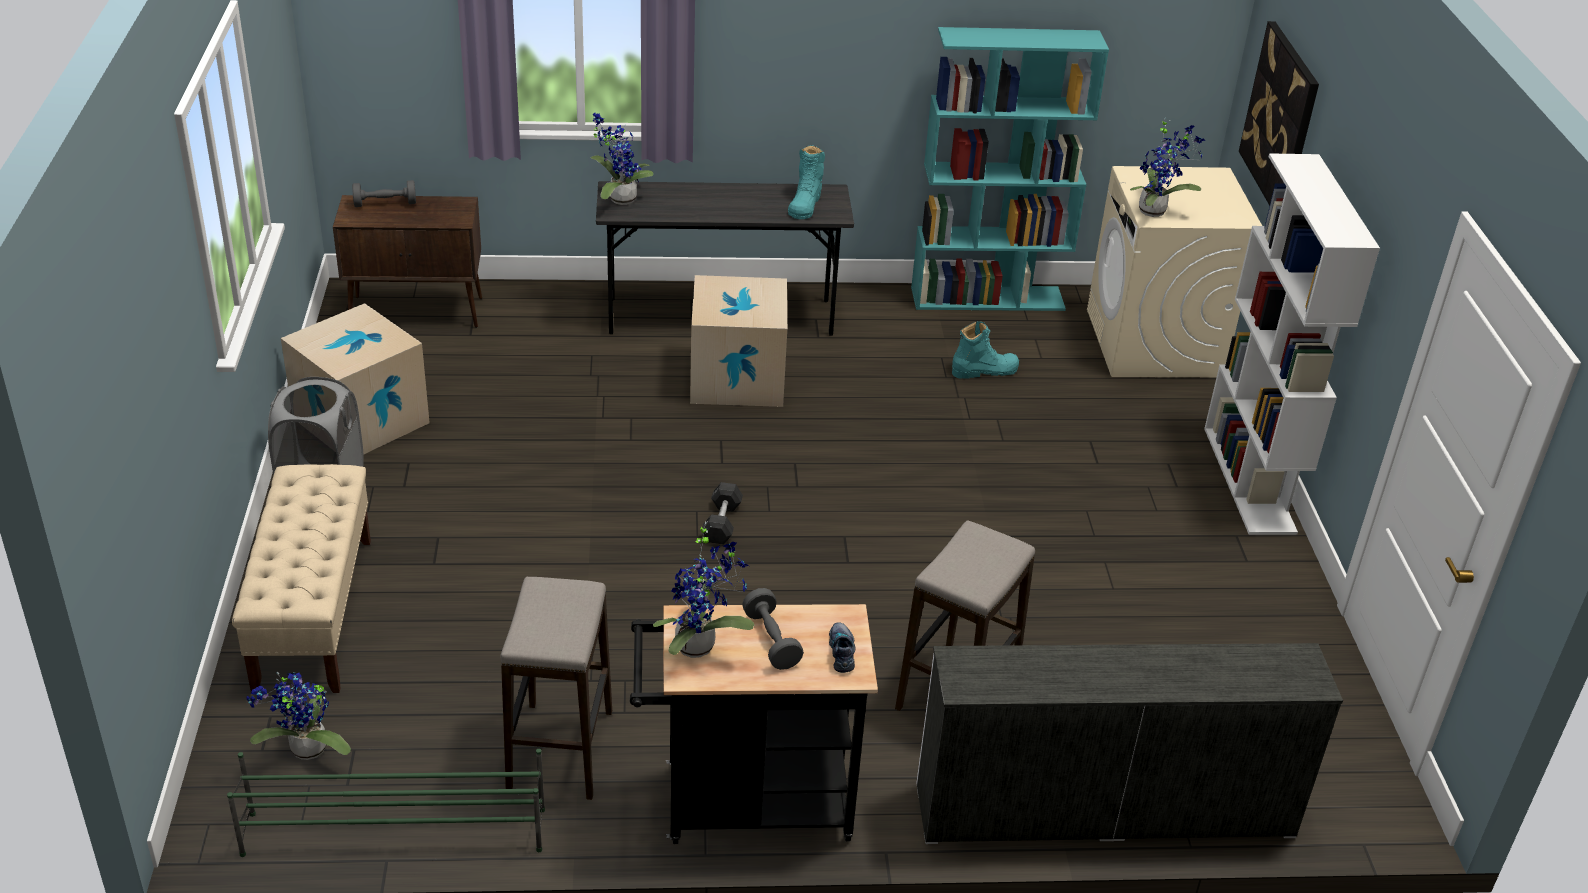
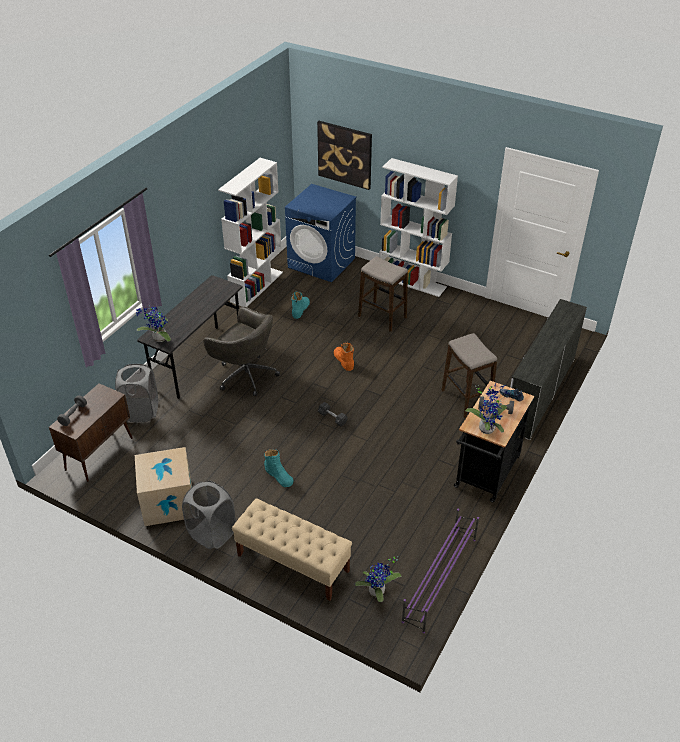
camera: 55 degrees left, 5 degrees up
green shoe rack [227,749,545,857] -> purple shoe rack [402,509,479,633]
stool [500,577,612,800] -> stool moved to [358,256,408,332]
cardboard box [690,275,787,407] -> grey office chair [203,307,280,396]
turquoise boot [788,145,825,219] -> turquoise boot moved to [264,449,294,487]
turquoise bookcase [911,27,1109,311] -> white bookcase [218,158,283,307]
beige washing machine [1087,166,1262,377] -> blue washing machine [285,184,357,282]
potted plant [1130,118,1206,217] -> none
none -> grey laundry basket [115,364,158,422]
none -> orange boot [334,343,354,371]

